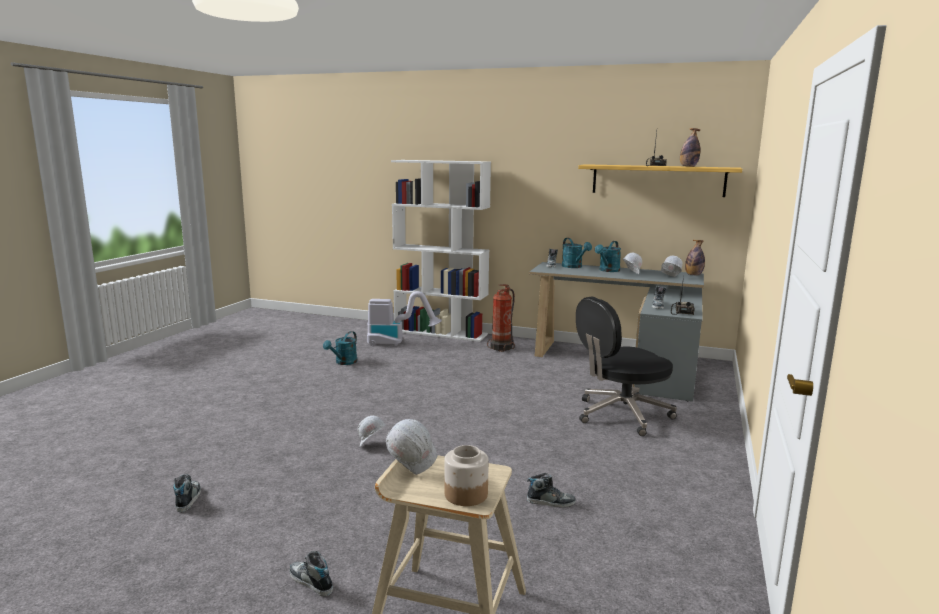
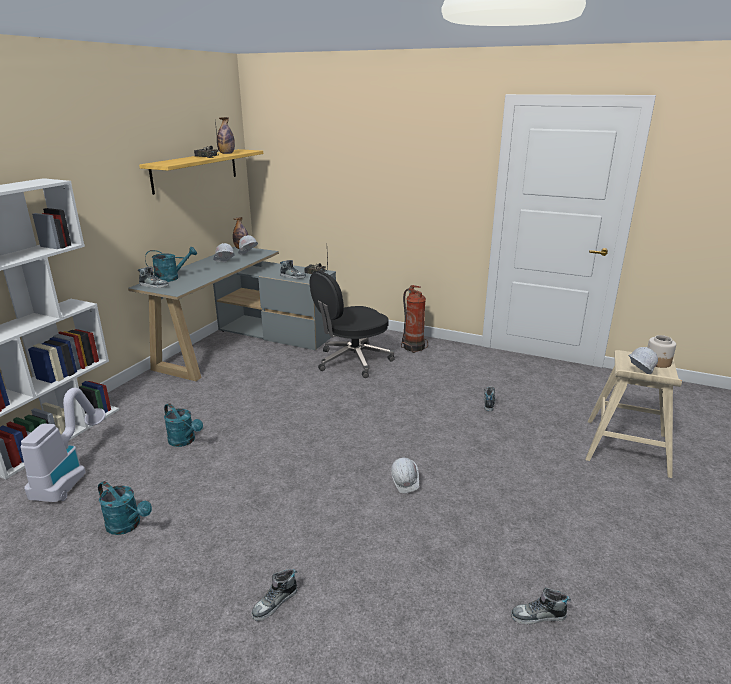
camera: 85 degrees left, 10 degrees up
shoe [289,551,333,597] -> shoe moved to [251,569,297,621]
fire extinguisher [487,284,515,352] -> fire extinguisher moved to [401,285,428,353]
black office chair [576,296,677,436] -> black office chair turned 75 degrees clockwise [310,270,395,378]
turquoise watering can [595,241,621,272] -> turquoise watering can moved to [164,403,203,447]

